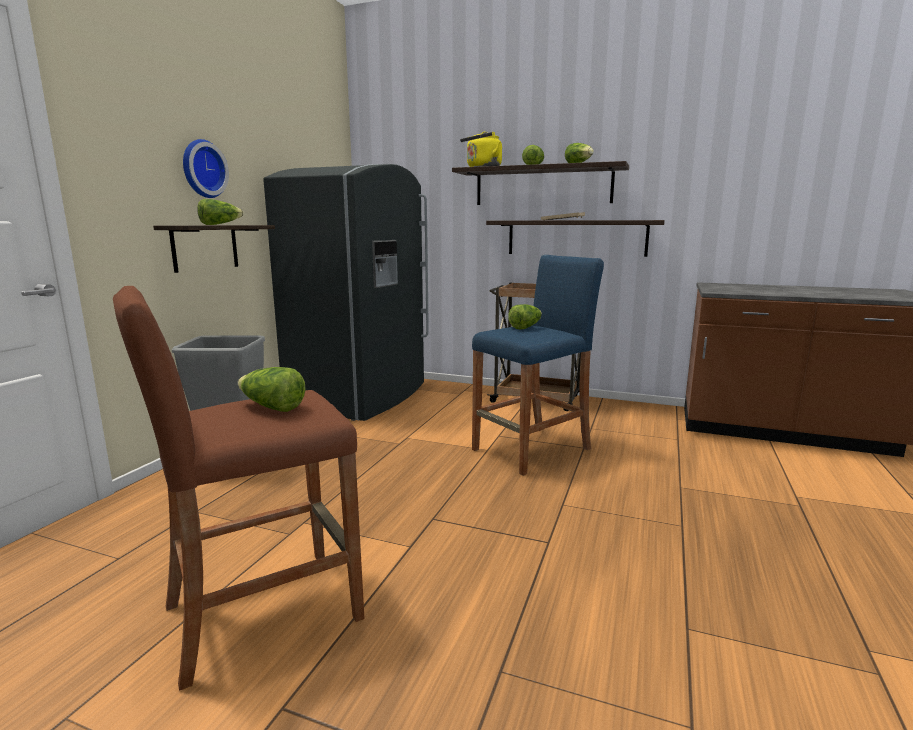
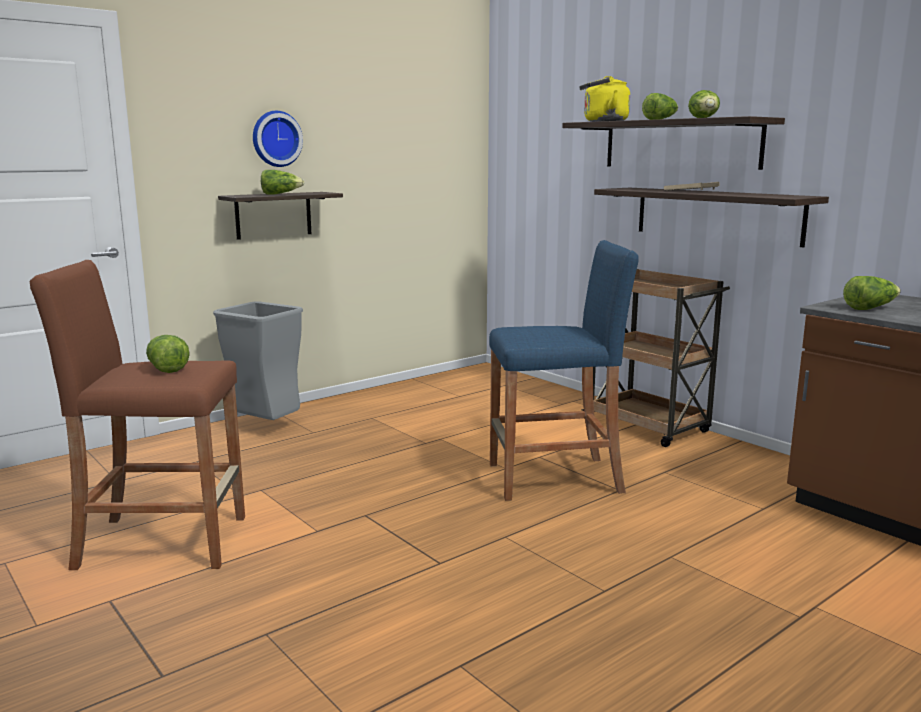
camera: 30 degrees right, 0 degrees up
grey fridge [263,164,429,421] -> none
lettuce [508,304,542,329] -> lettuce moved to [843,276,901,310]

